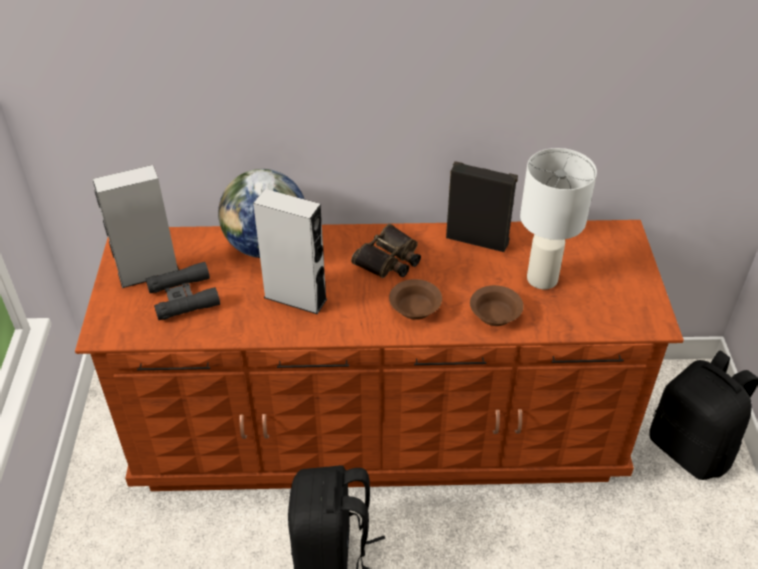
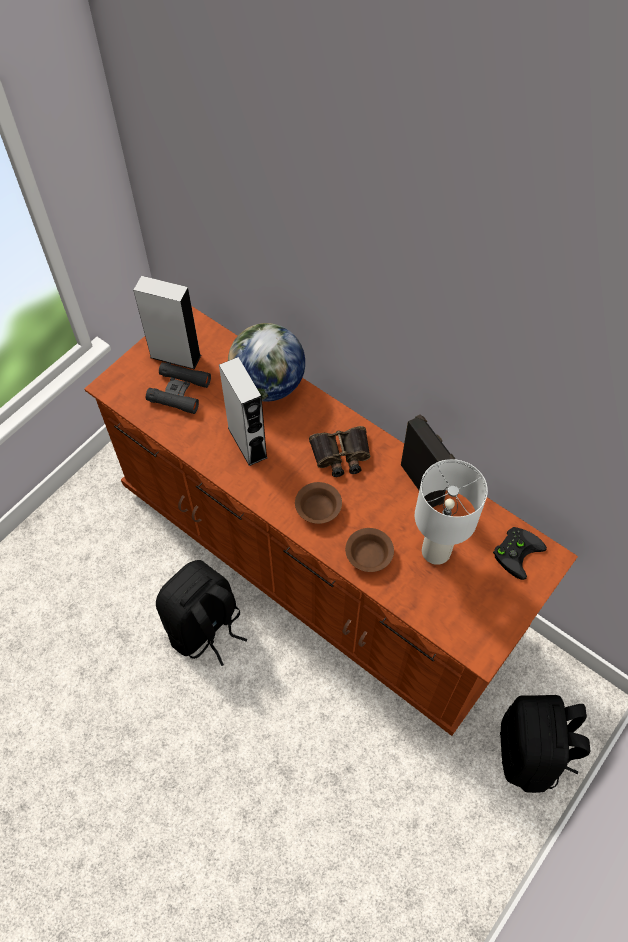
camera: 40 degrees right, 15 degrees up
none -> black game controller [493,527,547,580]

